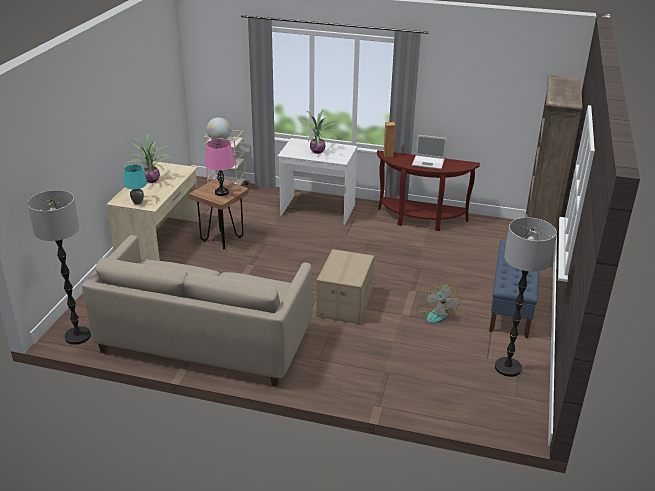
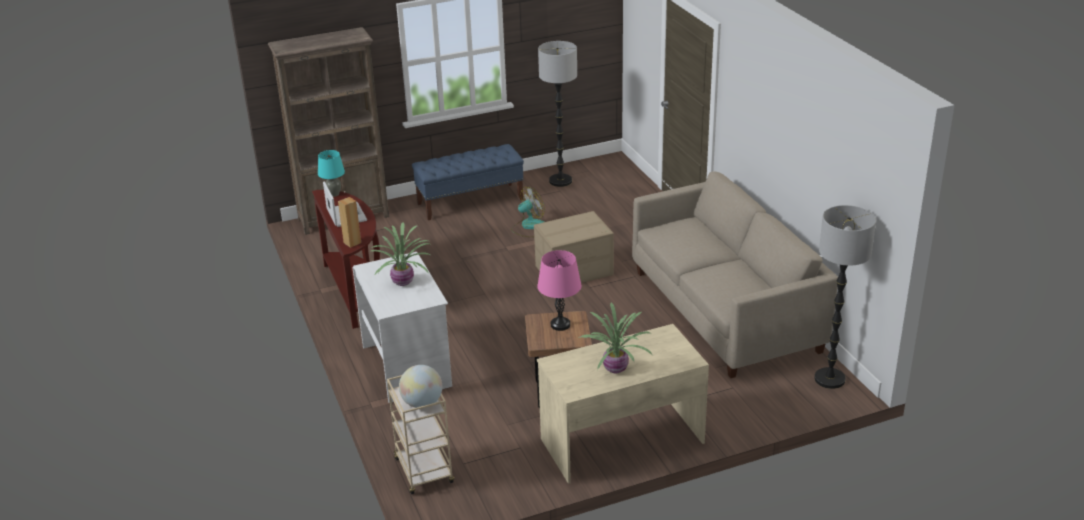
camera: 125 degrees left, 0 degrees up
turquoise table lamp [124,164,147,204] -> turquoise table lamp moved to [318,150,345,197]

